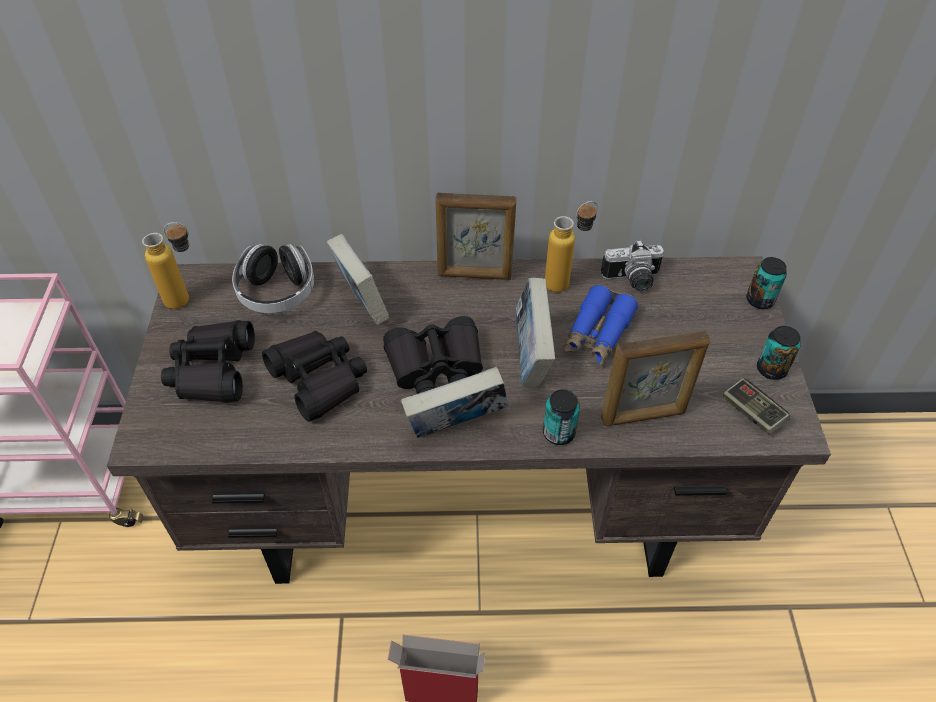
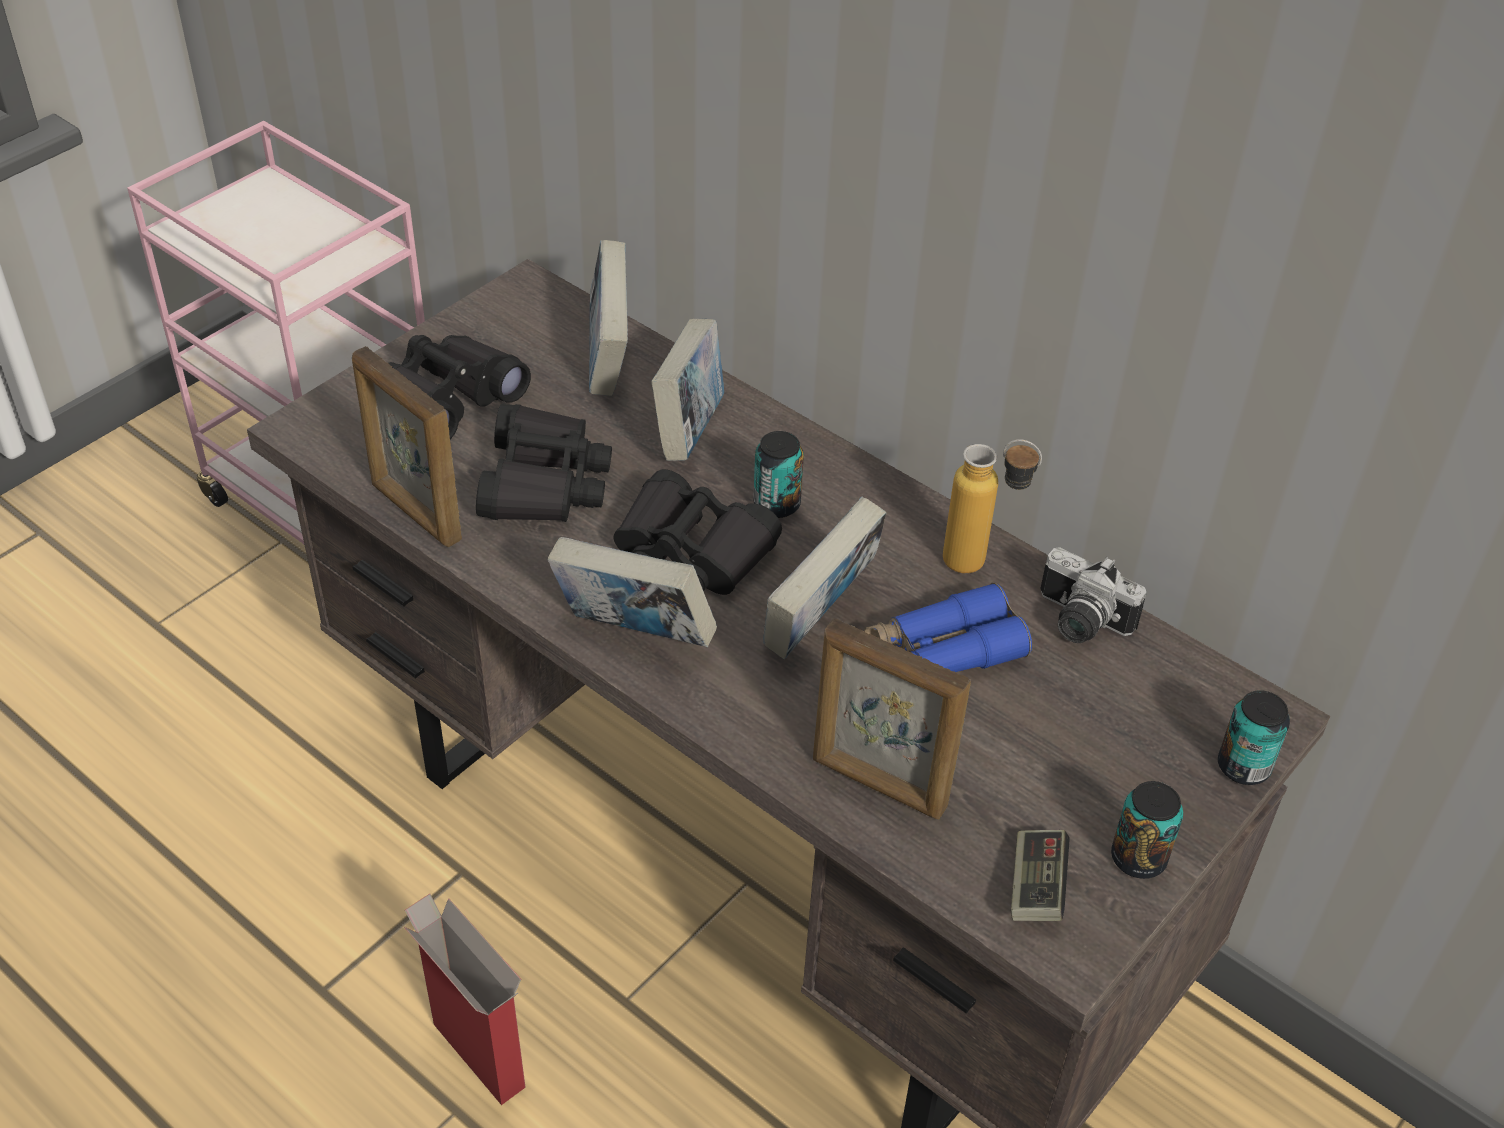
camera: 40 degrees right, 5 degrees down
bottle [142,222,189,309] -> none
headphones [232,244,314,313] -> book [589,240,628,396]
picture frame [435,192,517,280] -> picture frame moved to [352,346,462,547]
can [543,389,580,445] -> can moved to [753,431,804,518]

